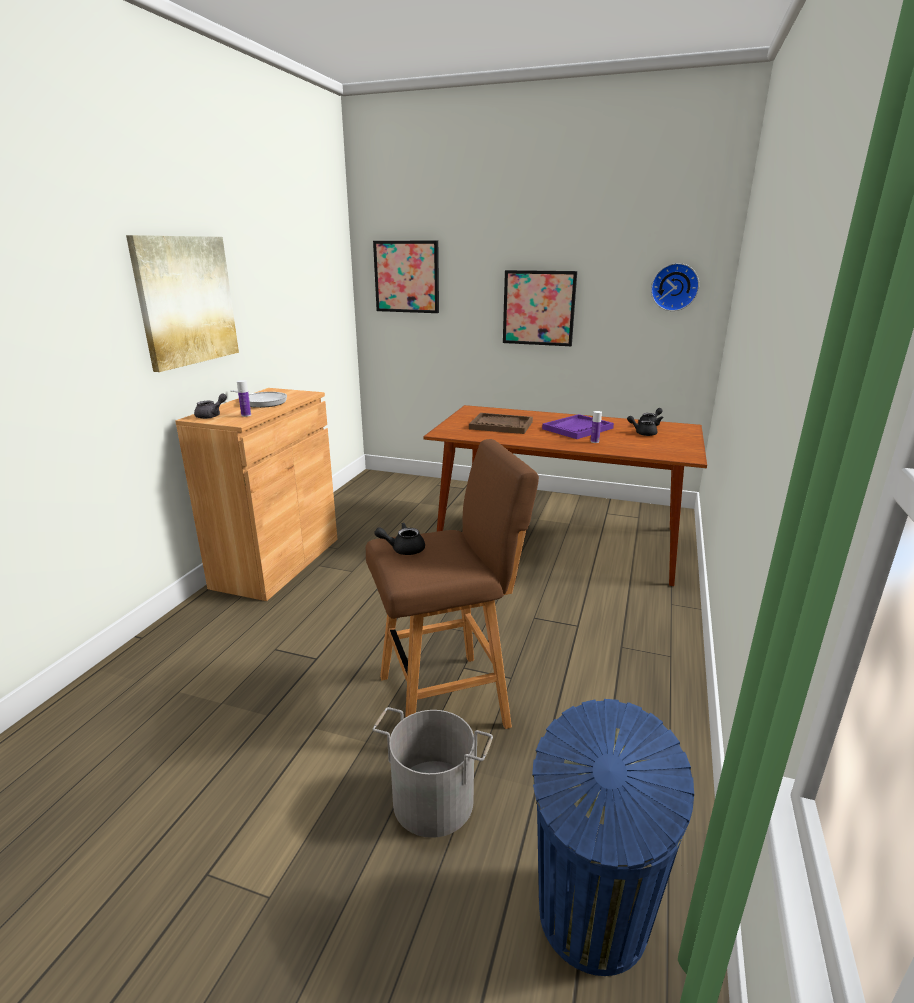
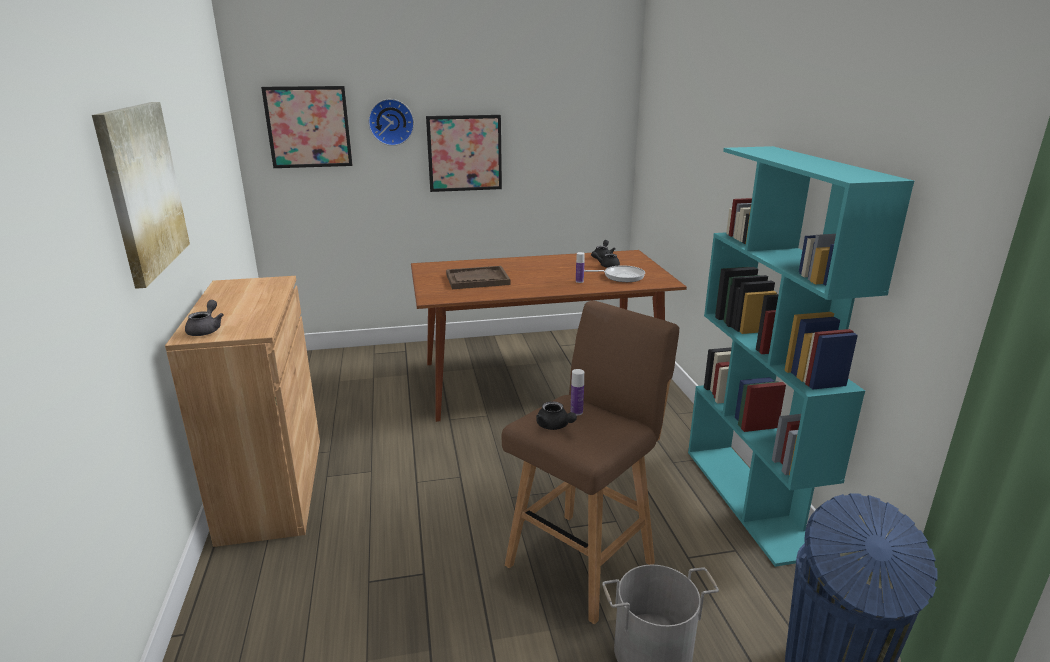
camera: 30 degrees left, 0 degrees up
frying pan [230,390,287,408] -> frying pan moved to [584,265,645,282]
bottle [237,380,251,417] -> bottle moved to [571,369,584,415]
black teapot [374,523,425,555] -> black teapot turned 90 degrees counterclockwise [536,401,577,430]
purple tray [542,414,614,439] -> none
wall clock [651,263,699,311] -> wall clock moved to [368,99,414,146]
none -> turquoise bookcase [688,146,914,567]

